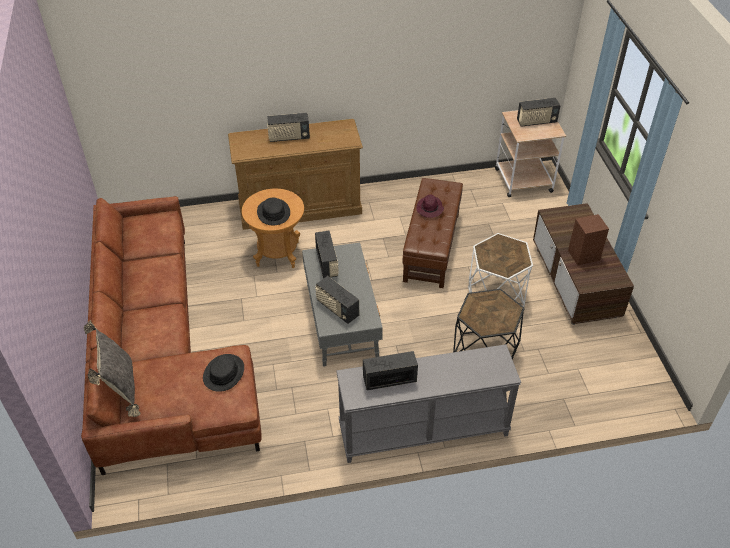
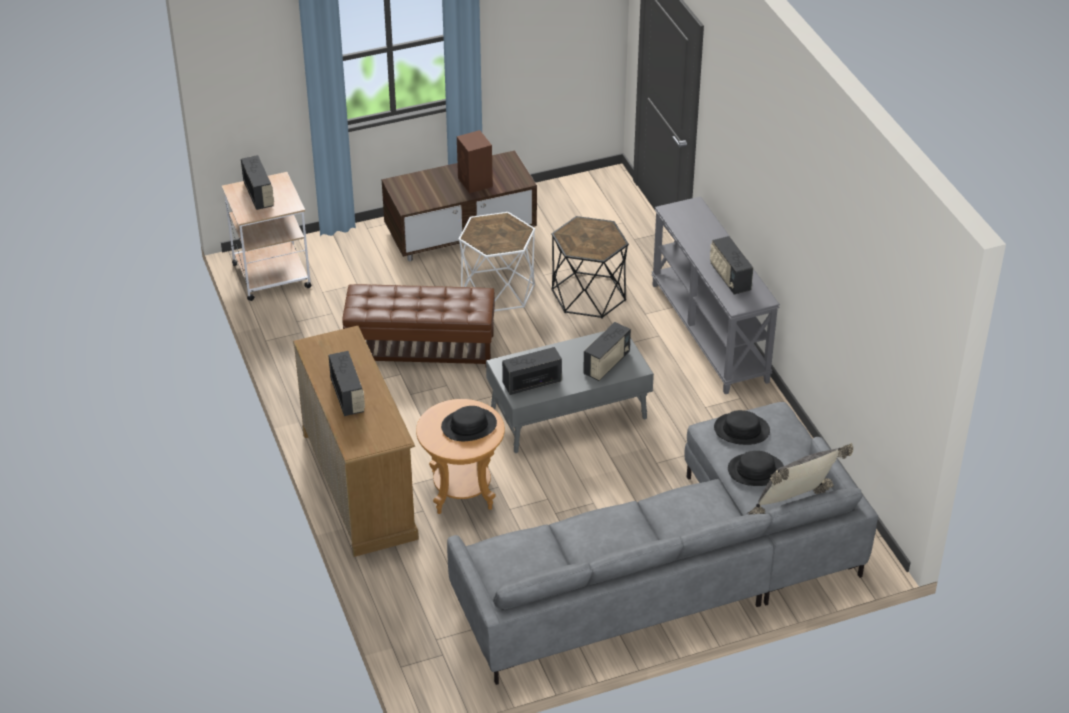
camera: 100 degrees left, 5 degrees down
brown sofa [81,196,262,475] -> grey sofa [447,402,878,685]
purple hat [417,194,444,218] -> none
none -> black hat [728,451,784,486]

